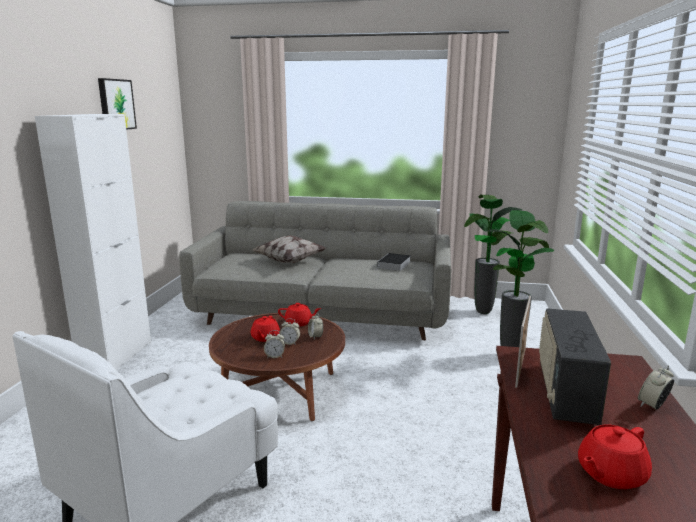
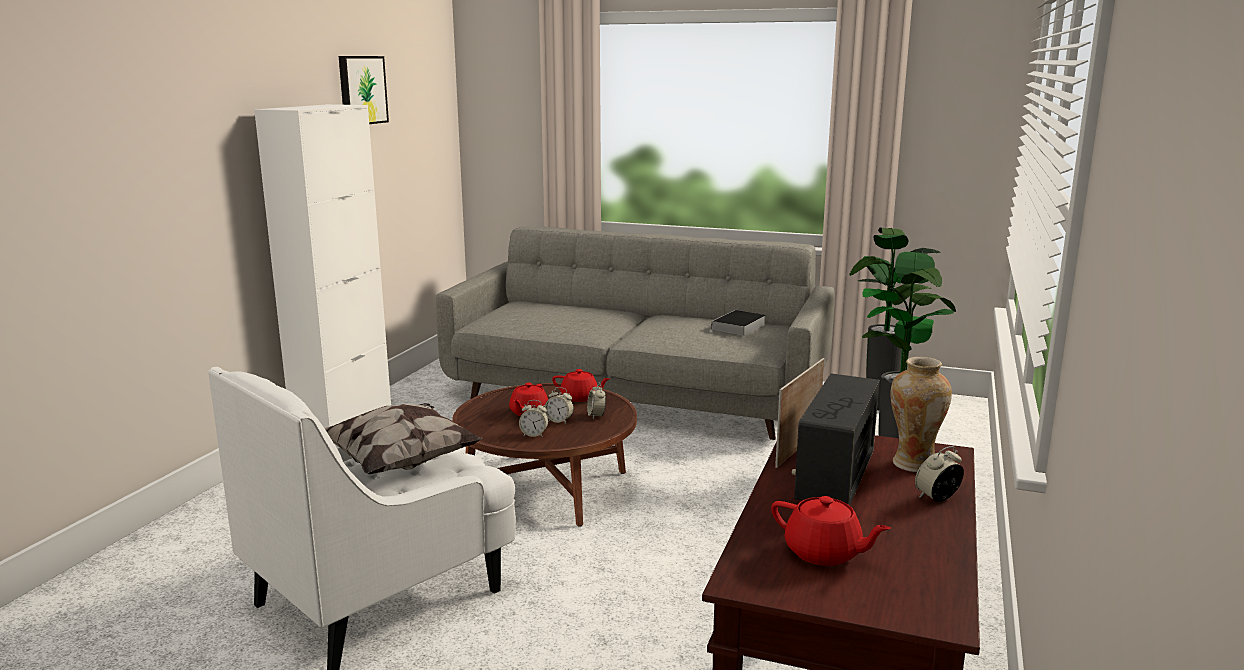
camera: 10 degrees right, 0 degrees up
pillow [252,235,326,263] -> pillow moved to [325,403,483,474]
red teapot [578,424,652,489] -> red teapot turned 120 degrees counterclockwise [771,496,891,566]
none -> vase [891,357,952,472]

